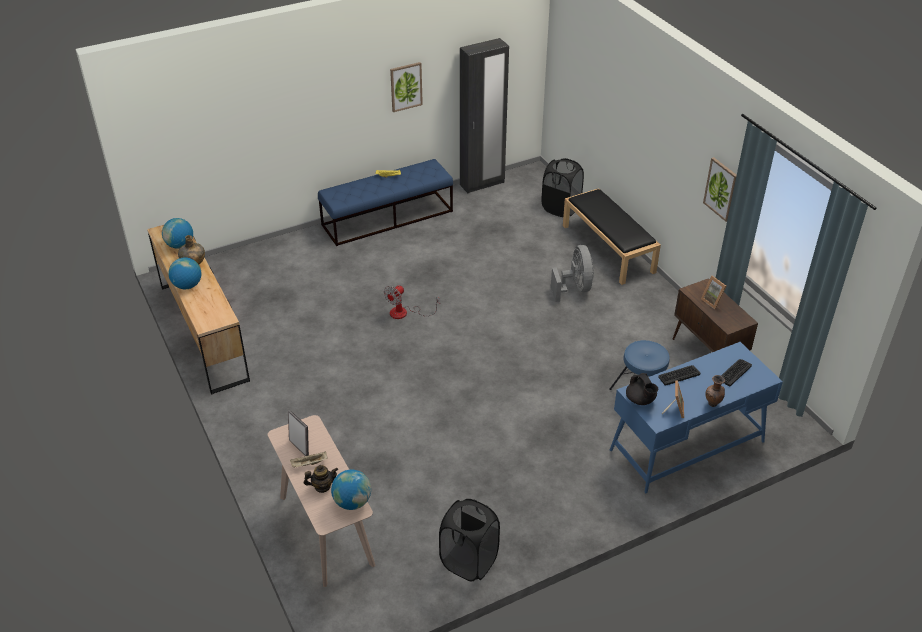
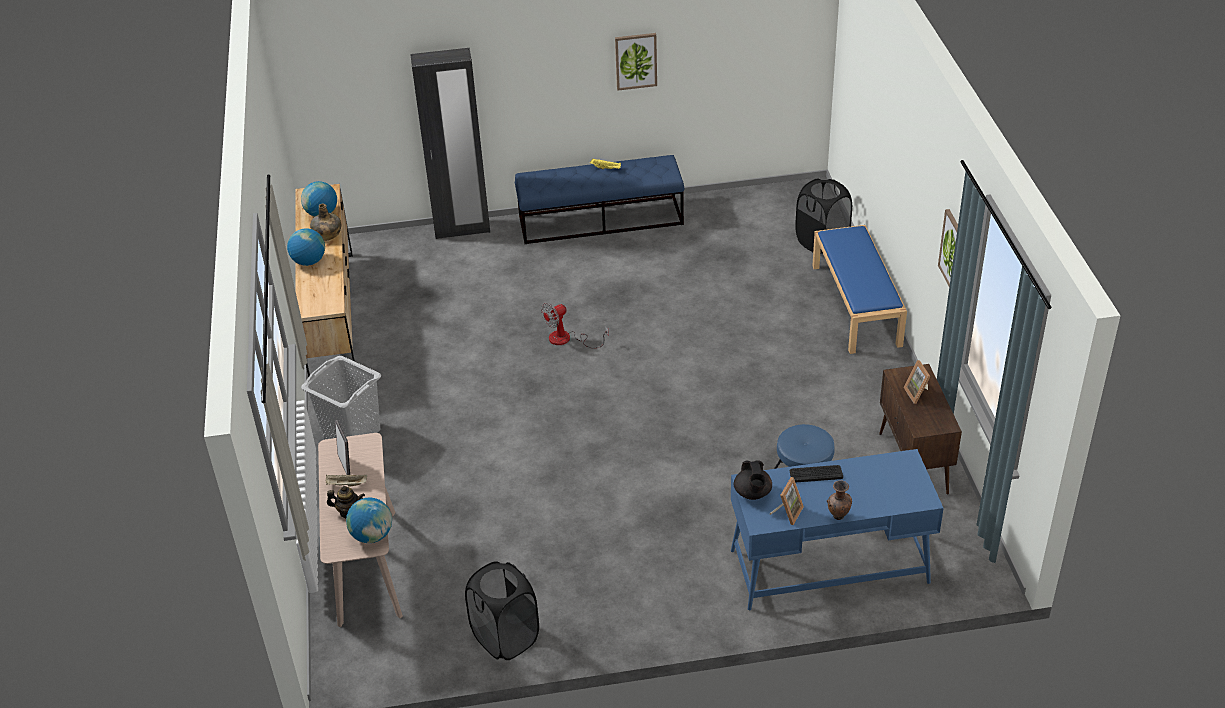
camera: 20 degrees right, 0 degrees up
black wardrobe [460,38,509,193] -> black wardrobe moved to [410,48,490,239]
grey fan [551,245,594,302] -> none
black bench [563,188,661,285] -> blue bench [812,225,907,354]
keyboard [721,359,752,387] -> none
none -> grey laundry basket [301,356,381,440]

